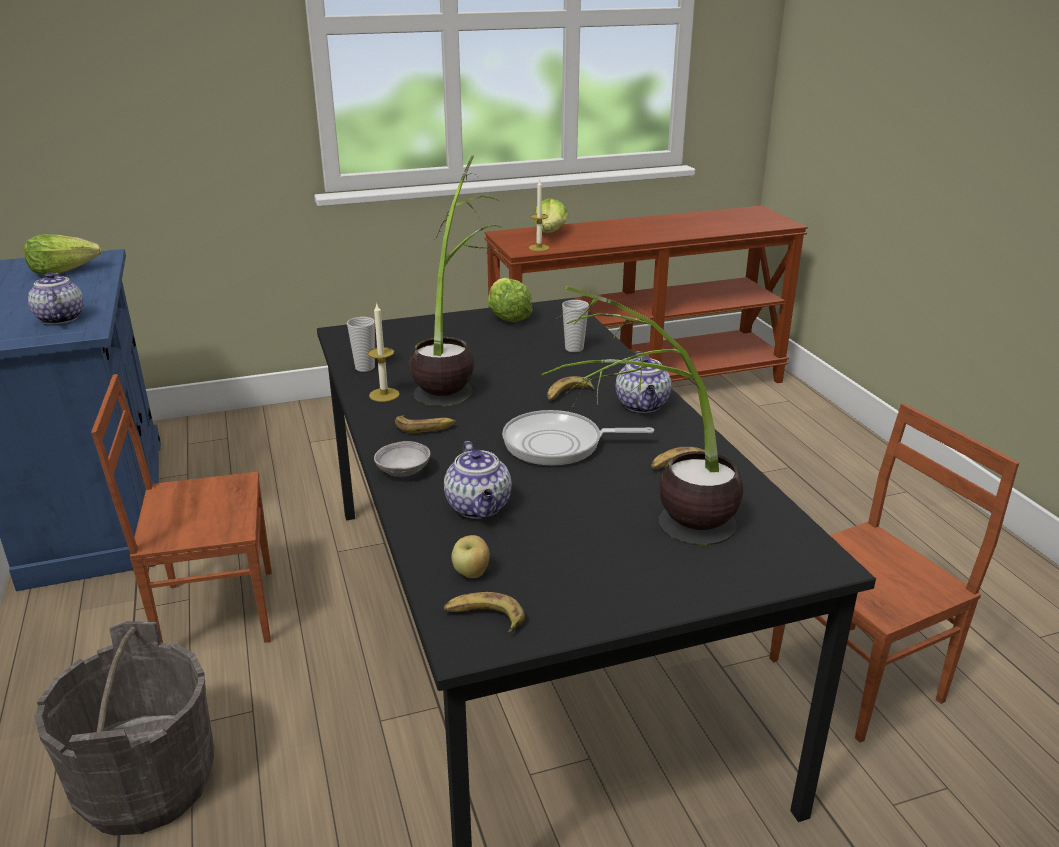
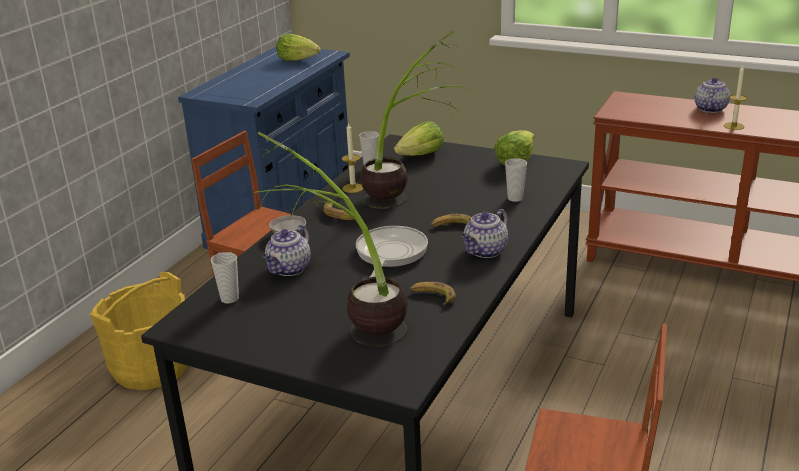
camera: 45 degrees right, 0 degrees up
teapot [28,272,84,324] -> teapot moved to [694,78,730,113]
grey bucket [34,621,214,835] -> yellow bucket [90,272,188,390]
banana [444,592,525,633] -> none
apple [452,535,490,578] -> cup [211,252,239,303]
frying pan [502,410,654,466] -> frying pan turned 60 degrees clockwise [356,226,428,277]
candle [529,179,550,251] -> candle moved to [724,65,747,130]
lettuce [534,198,569,233] -> lettuce moved to [394,121,444,156]

